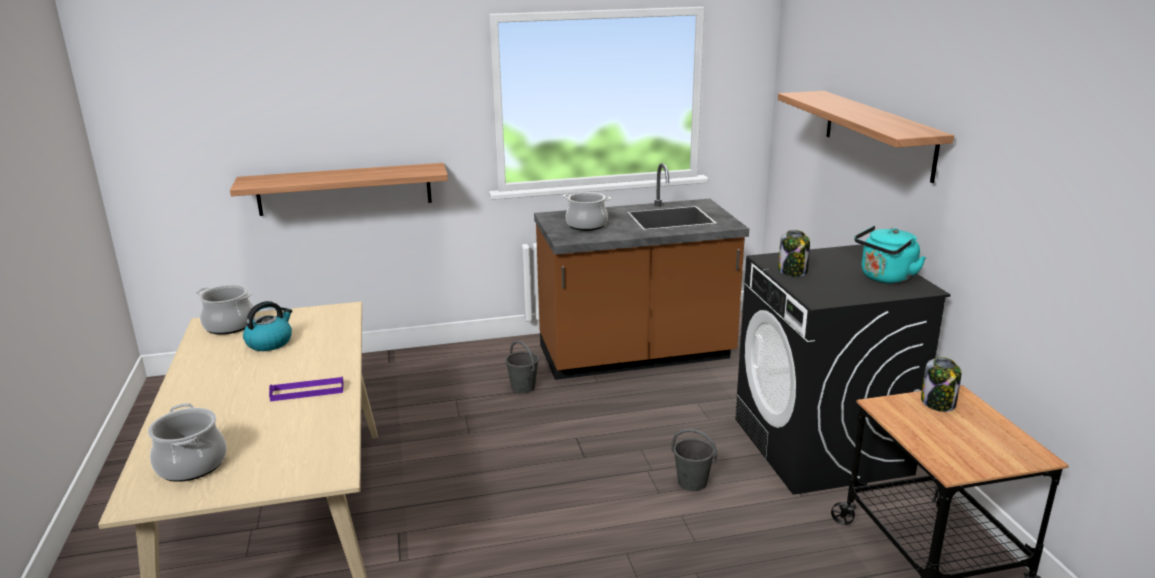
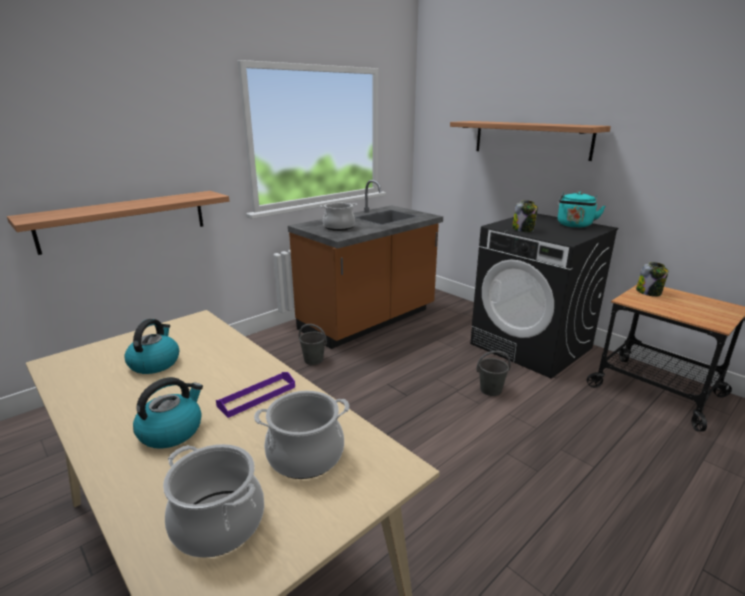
camera: 30 degrees left, 0 degrees up
cooking pot [196,284,256,335] -> cooking pot moved to [254,391,349,479]
none -> kettle [133,377,203,448]

